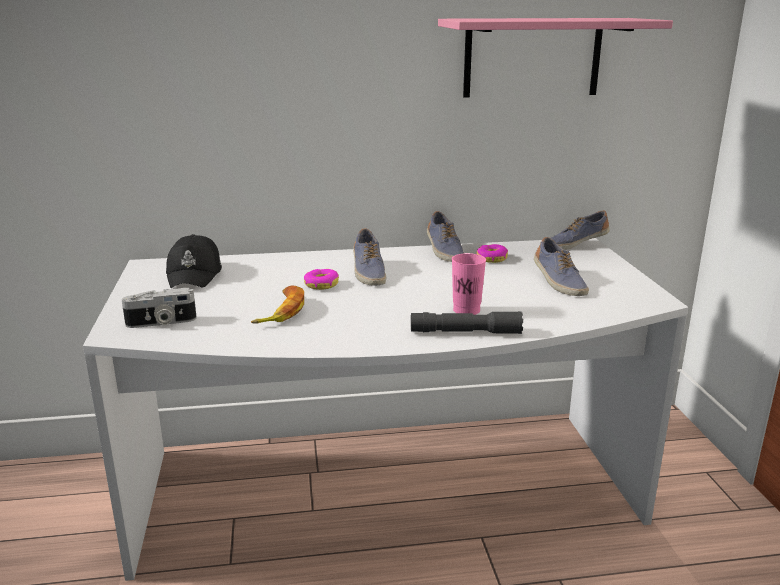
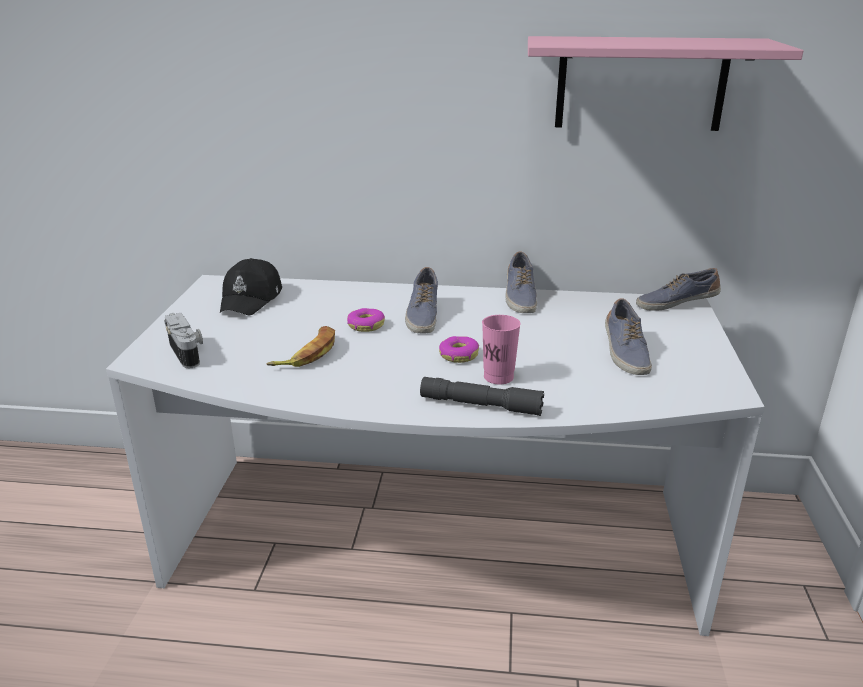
camera: 15 degrees right, 5 degrees up
camera [121,288,197,328] -> camera turned 120 degrees counterclockwise [164,313,203,368]
donut [477,244,508,263] -> donut moved to [439,336,479,363]

